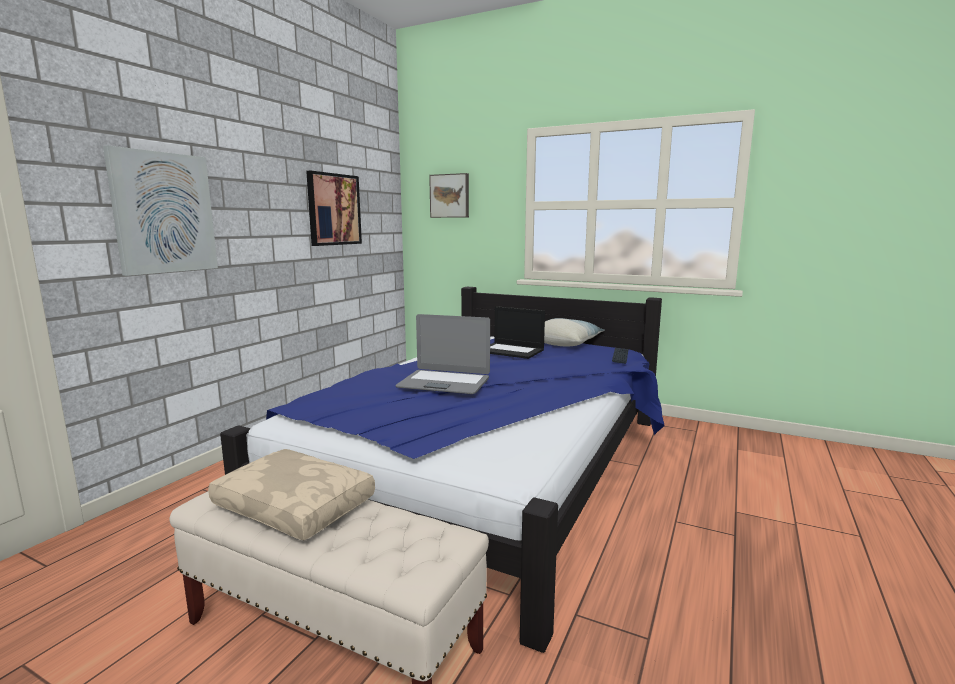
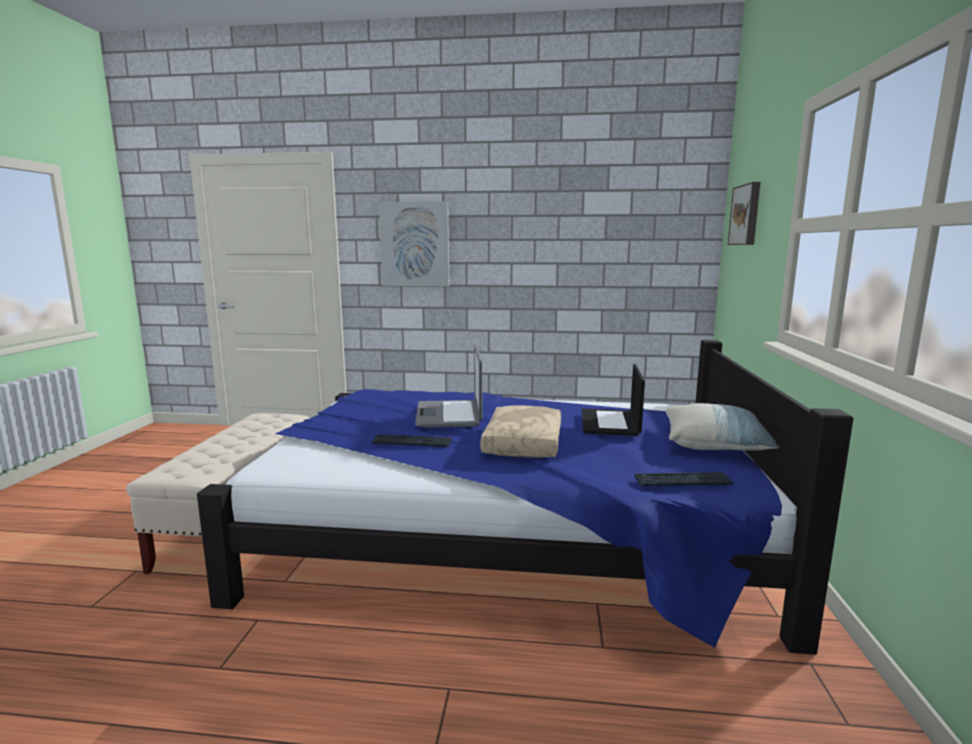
camera: 70 degrees right, 0 degrees up
beige pillow [208,449,375,540] -> beige pillow moved to [480,405,561,458]
picture [306,170,362,246] -> none
none -> keyboard [371,434,451,447]

